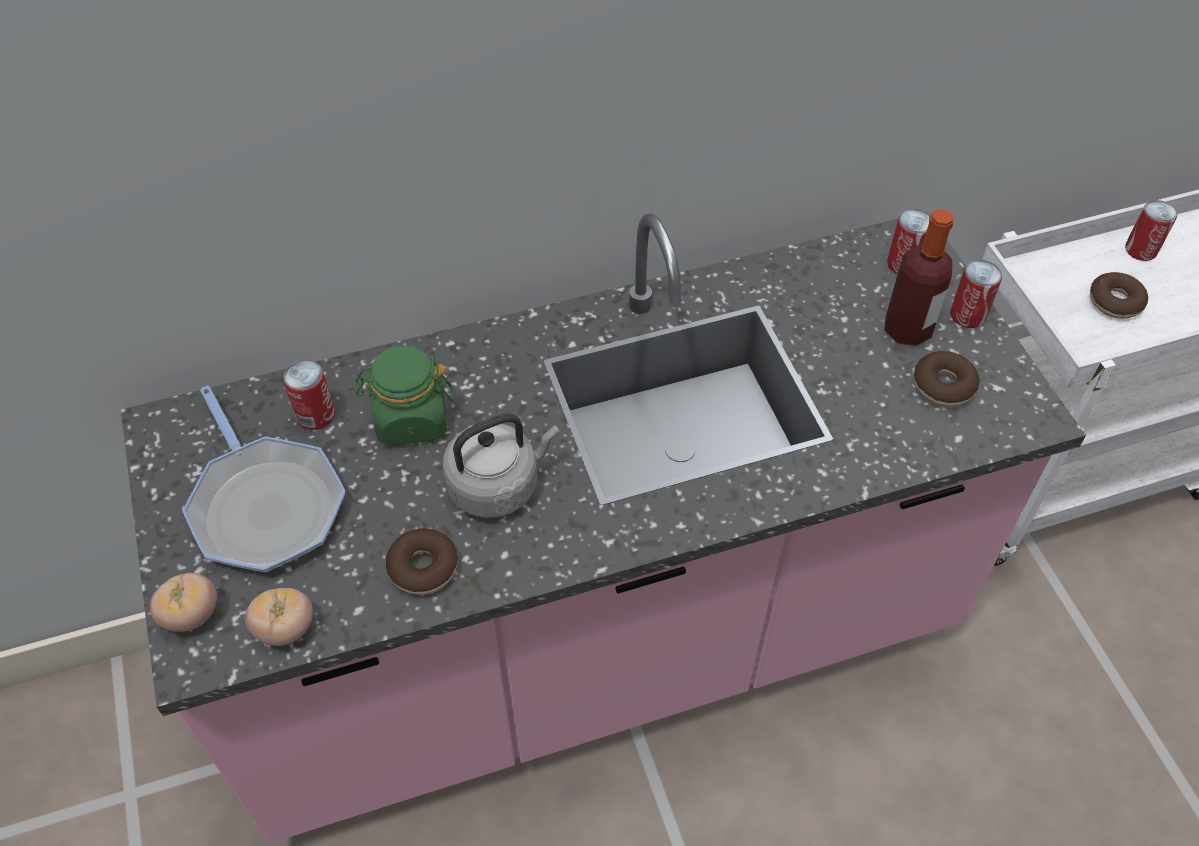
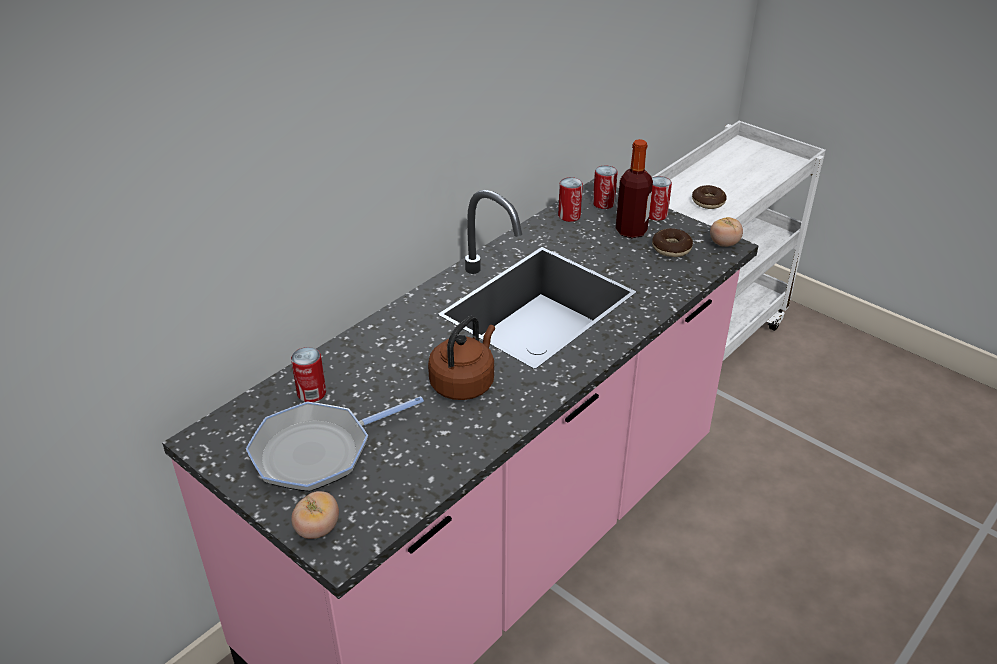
camera: 30 degrees left, 15 degrees down
frying pan [183,386,345,572] -> frying pan turned 120 degrees clockwise [246,396,424,492]
tomato [245,588,313,646] -> tomato moved to [710,217,743,247]
green jar [356,345,454,445] -> none
donut [386,528,458,595] -> none
grey kettle [442,414,560,518] -> brown kettle [428,316,495,400]
can [1125,200,1177,261] -> can moved to [558,177,583,222]

